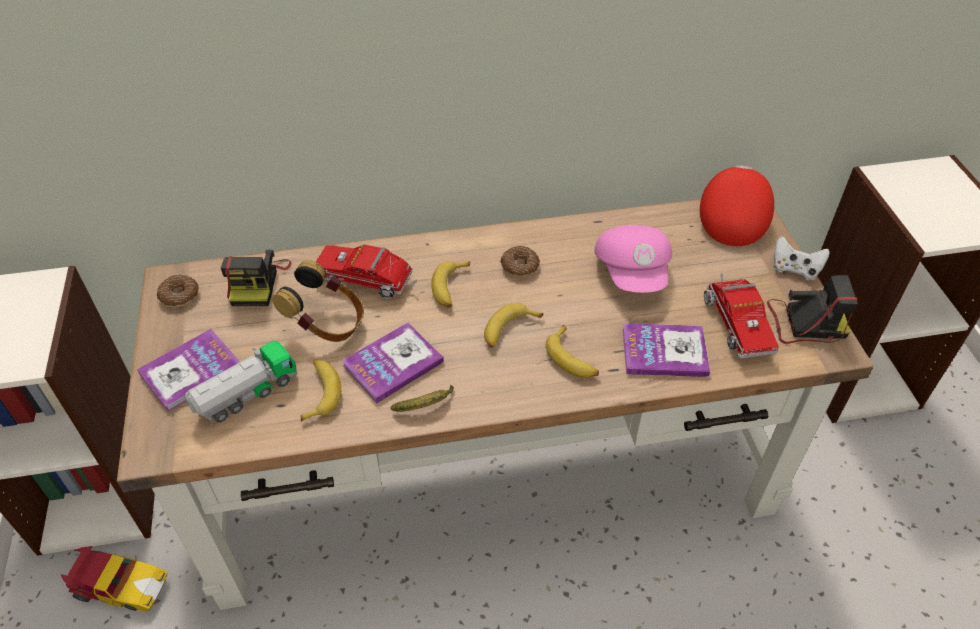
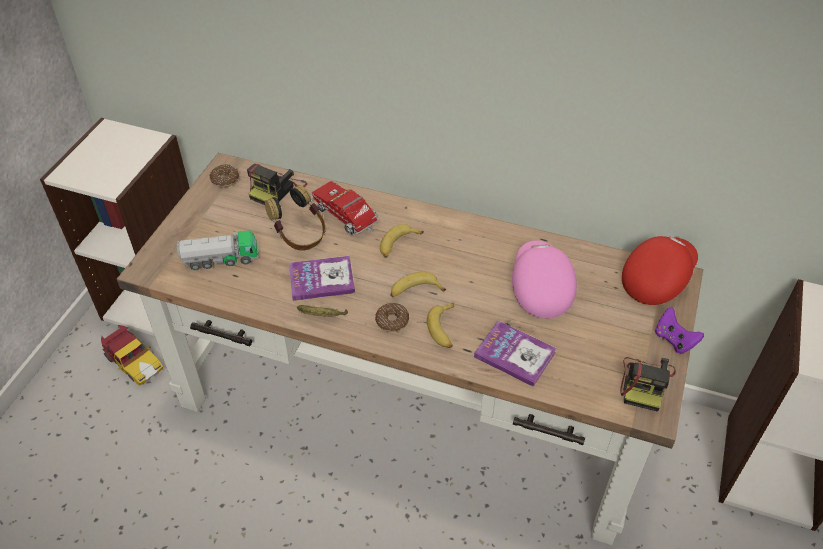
camera: 30 degrees right, 0 degrees up
book [137,329,240,412] -> none
banana [301,359,341,422] -> none
donut [501,246,540,277] -> donut moved to [375,303,409,332]
pink cap [594,225,672,293] -> pink cap turned 150 degrees clockwise [512,241,577,319]
toy truck [704,273,779,358] -> none
camera [767,275,858,344] -> camera turned 75 degrees clockwise [620,357,676,412]
white game controller [774,236,830,280] -> purple game controller [655,307,704,354]

